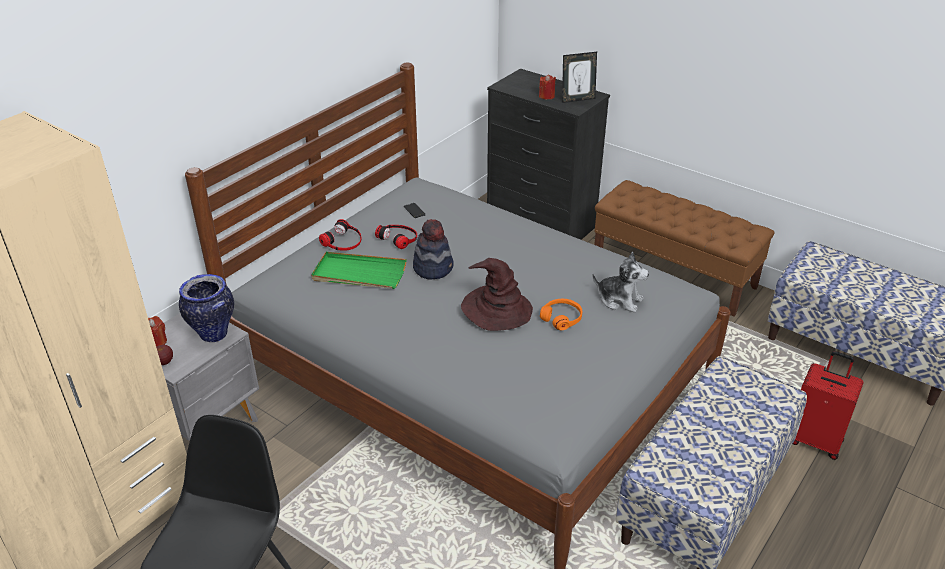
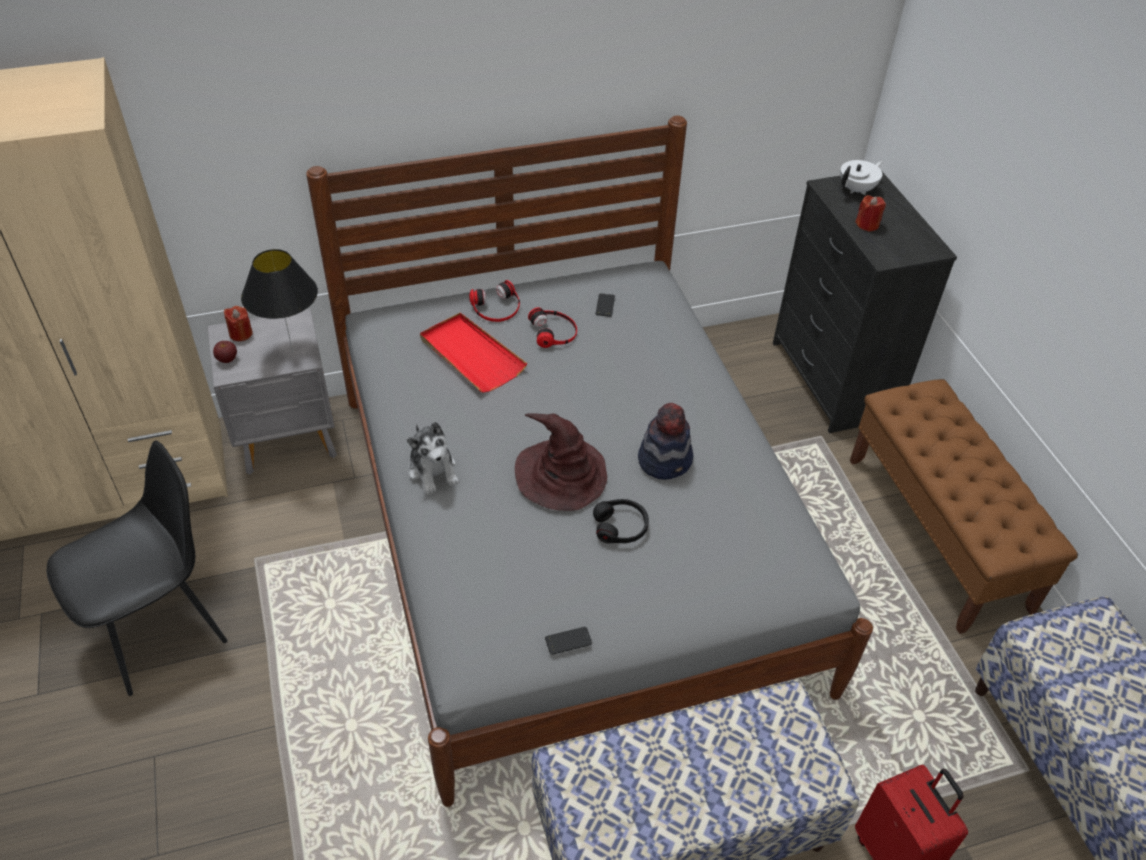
camera: 35 degrees right, 10 degrees up
vase [179,274,234,342] -> black table lamp [241,249,318,352]
green tray [311,252,407,289] -> red tray [420,313,527,393]
hat [413,219,454,280] -> hat moved to [638,403,693,480]
orange headphones [540,299,582,330] -> black headphones [593,499,649,543]
picture frame [562,52,597,103] -> none
plush toy [592,252,649,313] -> plush toy moved to [407,422,459,495]
none -> phone [545,627,592,655]
none -> white teapot [840,160,883,195]

